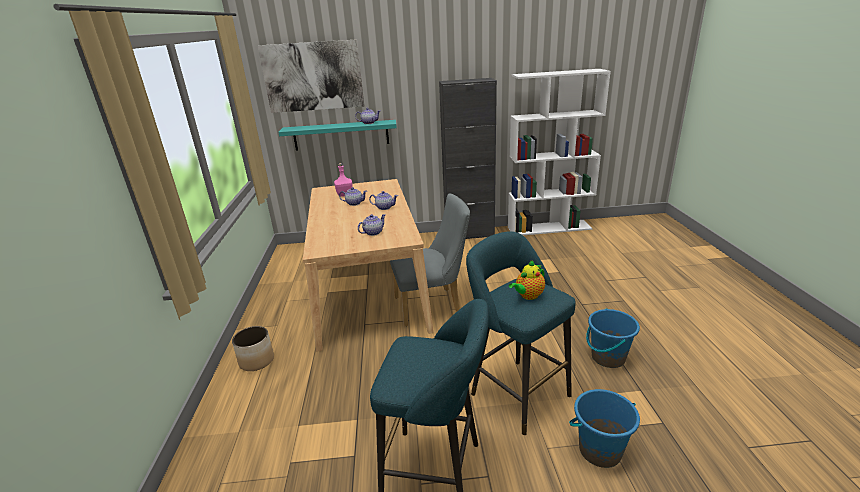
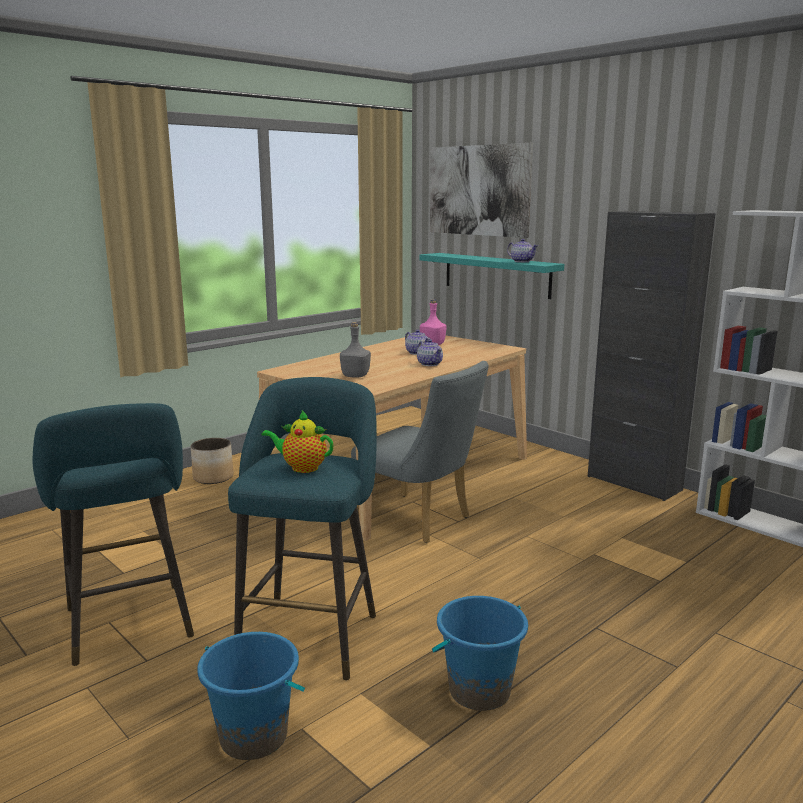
camera: 50 degrees right, 10 degrees down
teapot [358,214,386,236] -> grey bottle [340,322,371,377]

